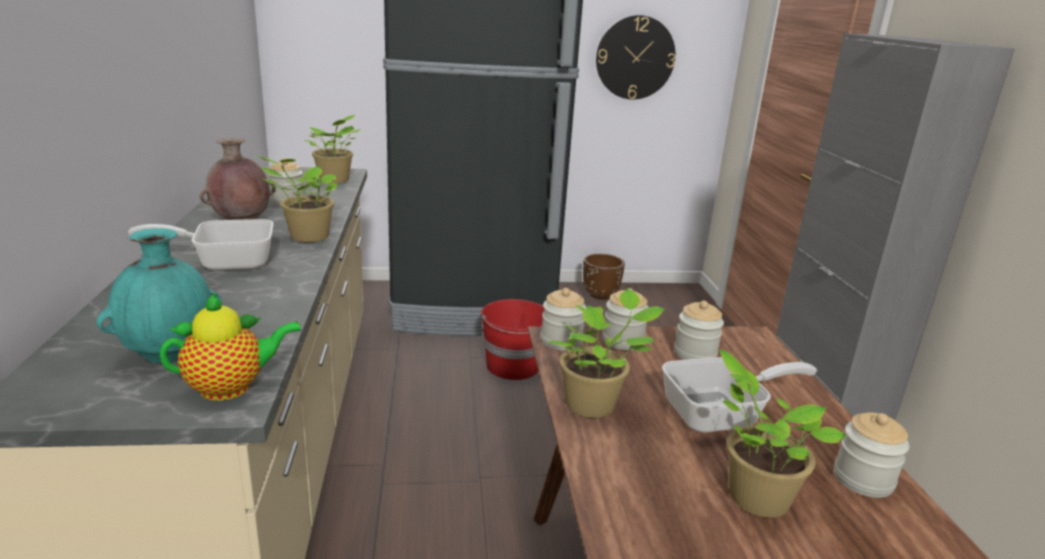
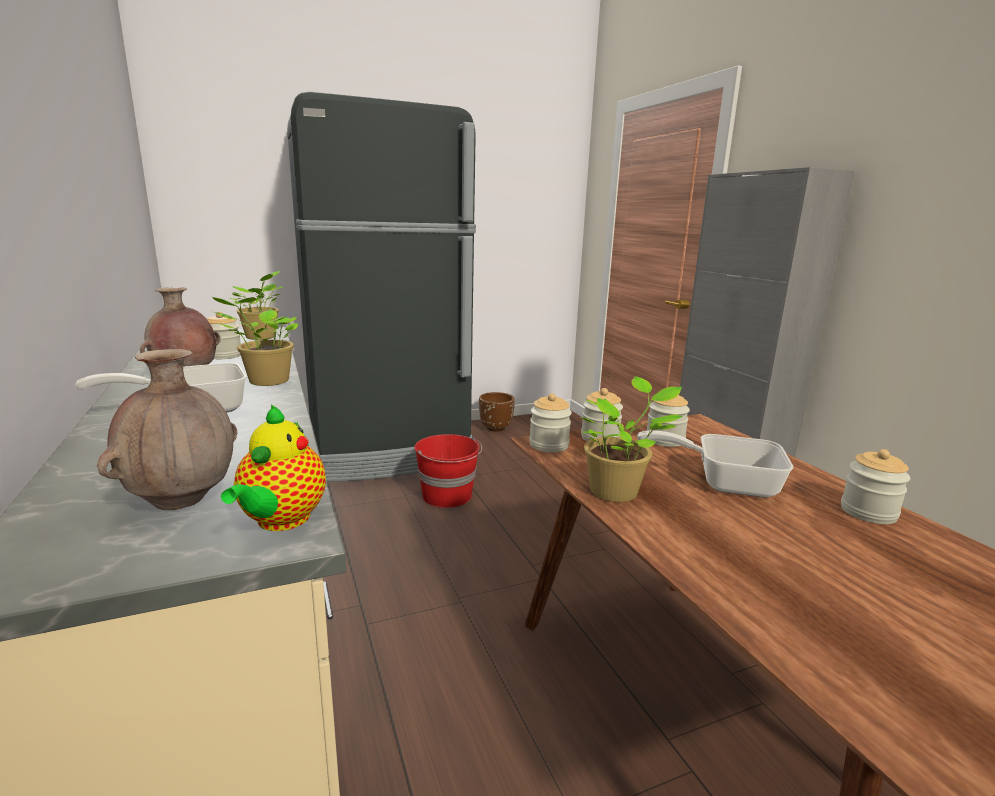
camera: 15 degrees left, 5 degrees down
turquoise vase [96,228,222,363] -> brown vase [97,349,237,510]
teapot [160,293,301,401] -> teapot turned 135 degrees clockwise [221,405,326,531]
wall clock [596,15,675,99] -> none
frying pan [662,357,817,433] -> frying pan turned 135 degrees counterclockwise [637,430,793,498]
potted plant [720,350,846,518] -> none

